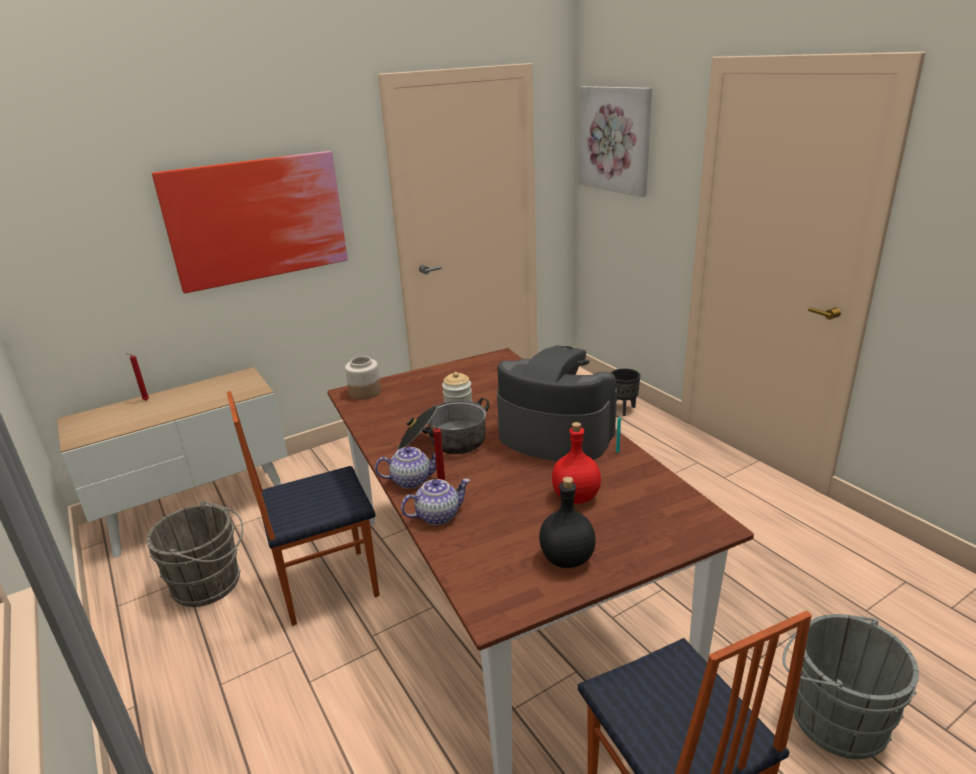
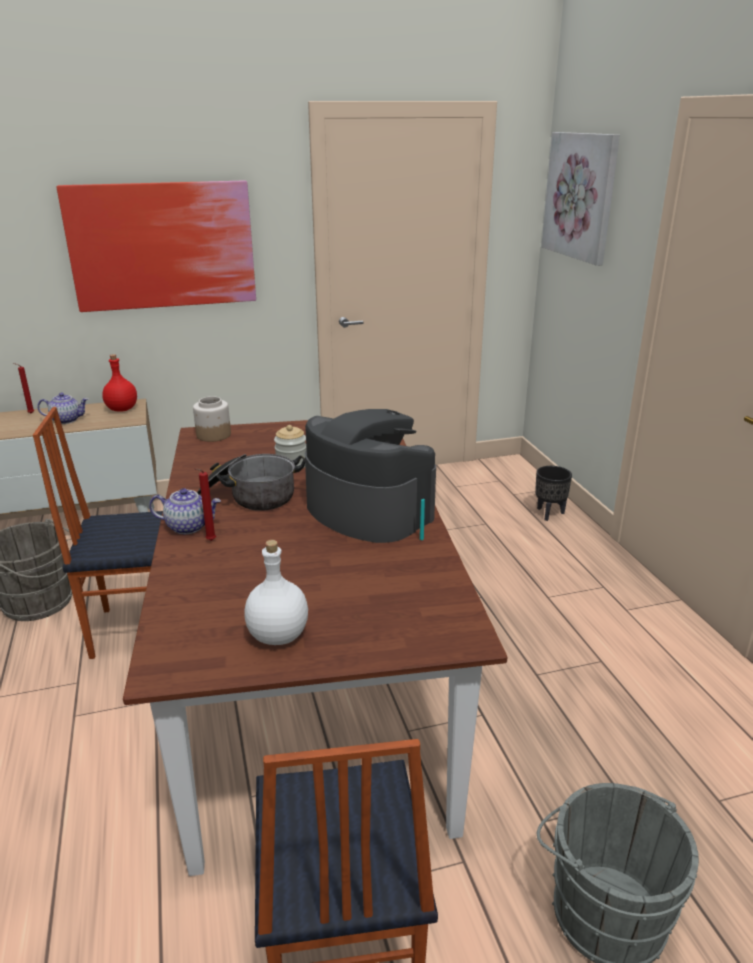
camera: 15 degrees right, 0 degrees up
teapot [401,478,470,525] -> teapot moved to [37,393,88,424]
black bottle [539,477,596,568] -> white bottle [244,540,308,645]
red bottle [552,422,601,504] -> red bottle moved to [102,354,137,412]

